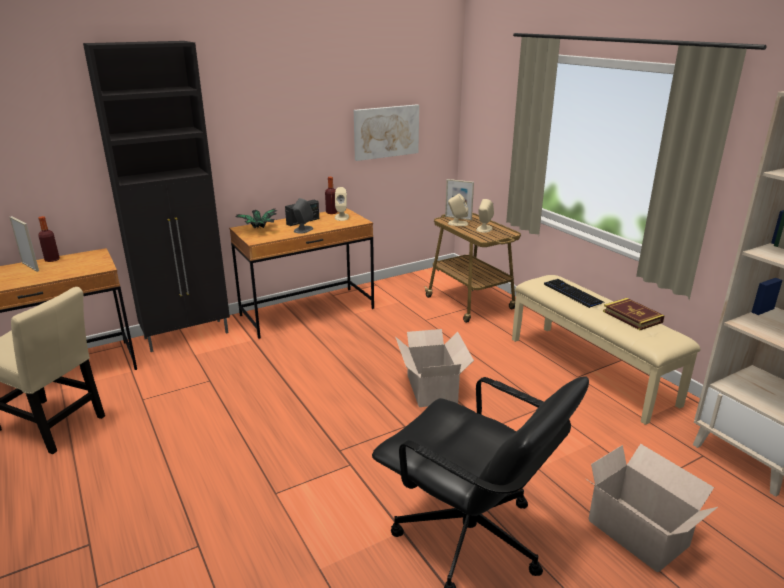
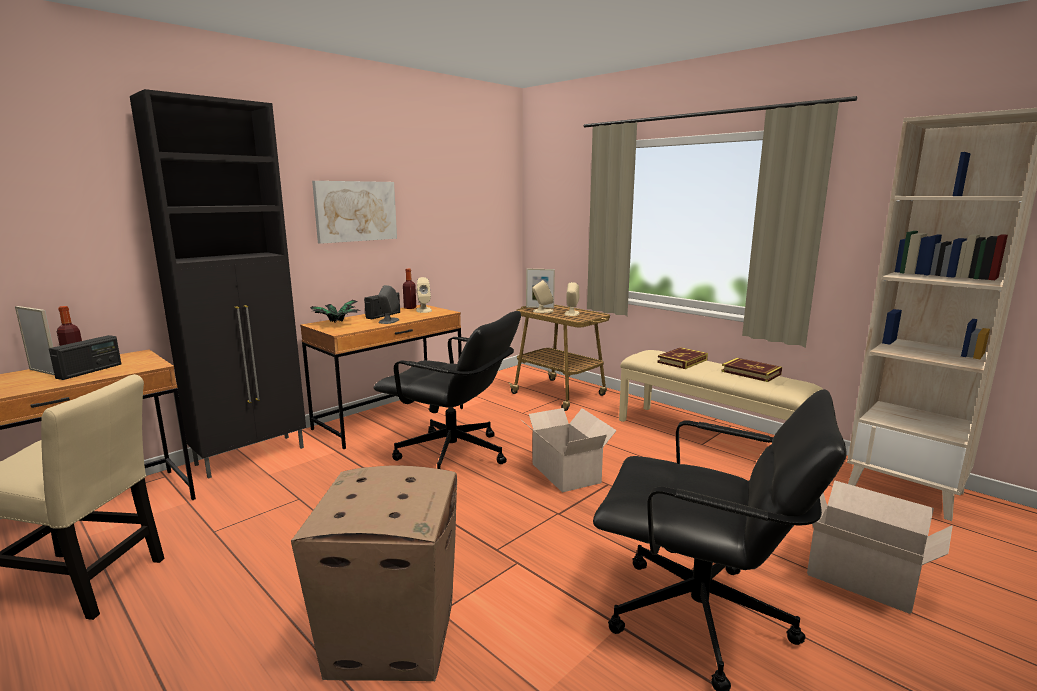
camera: 15 degrees left, 10 degrees down
picture [354,105,419,161] -> picture moved to [312,181,397,244]
keyboard [544,279,603,308] -> book [657,347,708,369]
none -> radio [49,335,121,380]
none -> cardboard box [291,466,457,681]
none -> black office chair [373,311,521,469]

